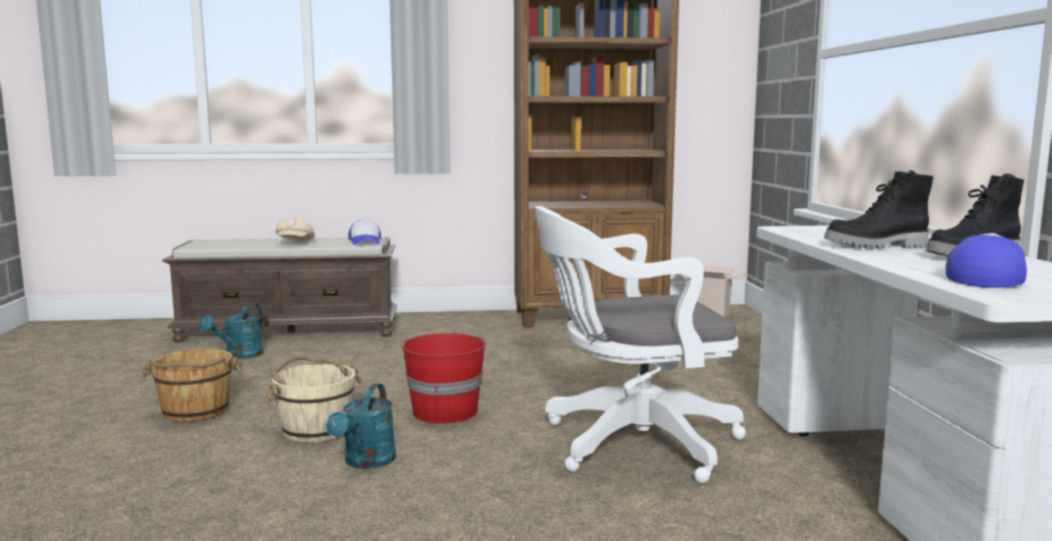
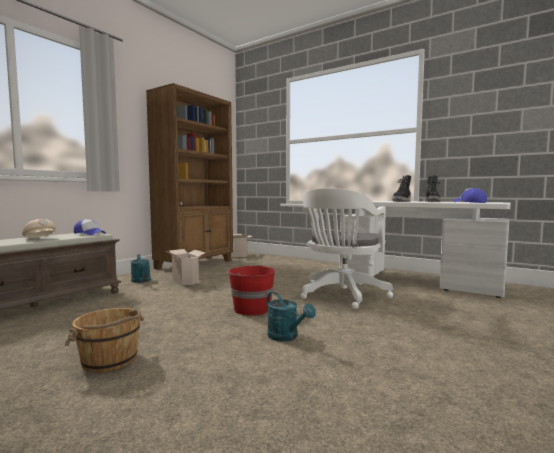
camera: 50 degrees left, 5 degrees down
turquoise watering can [200,303,264,359] -> turquoise watering can moved to [131,254,151,283]
beige bucket [264,356,363,443] -> none
none -> cardboard box [166,249,205,286]

